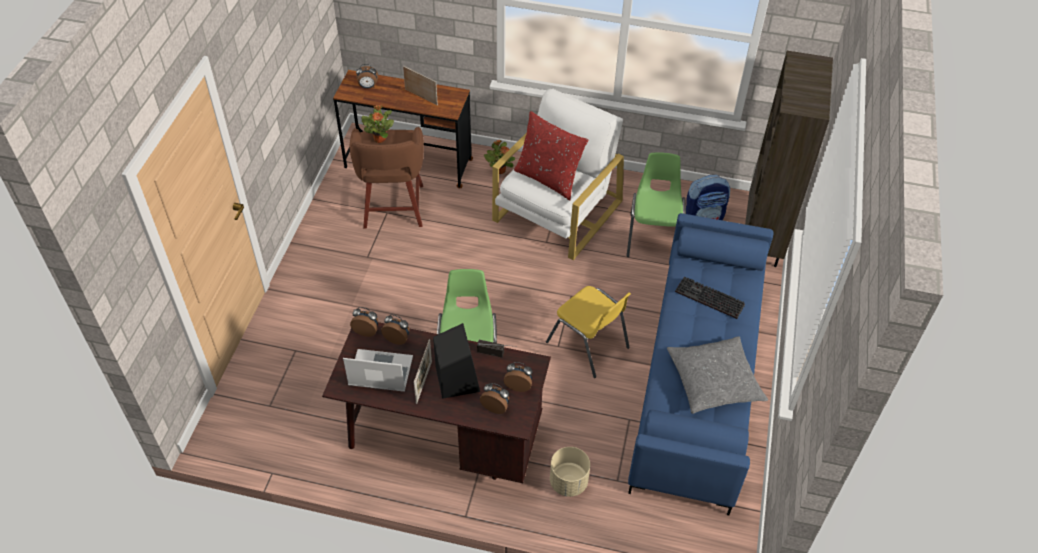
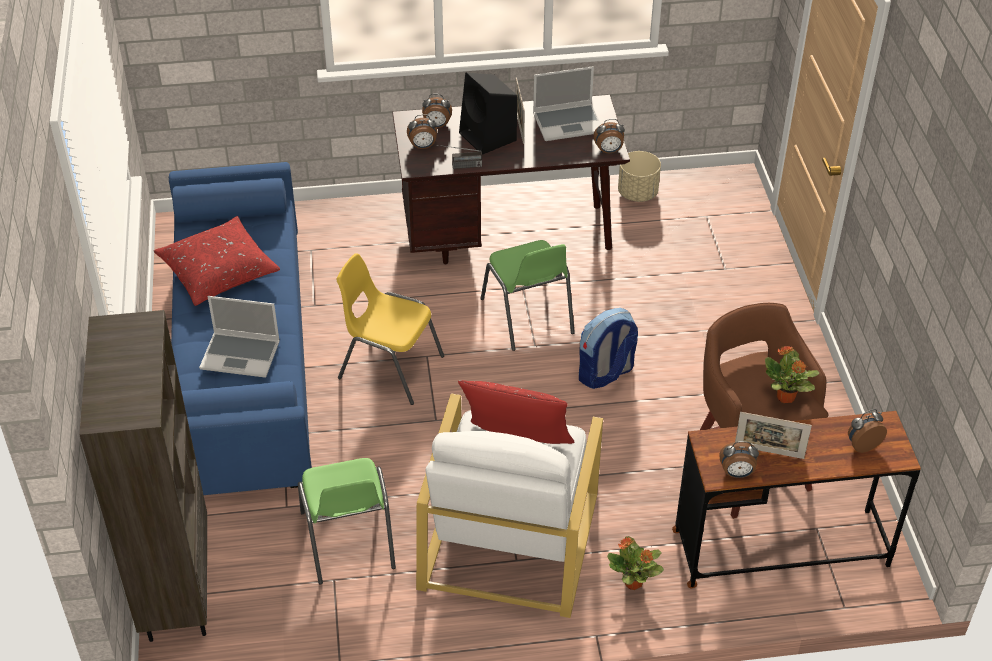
camera: 160 degrees right, 5 degrees down
alarm clock [381,314,410,345] -> alarm clock moved to [719,441,759,478]
beige planter [550,447,590,497] -> beige planter moved to [618,151,661,202]
grey pillow [667,336,768,414] -> red pillow [154,216,280,306]
keyboard [675,277,745,319] -> laptop [199,296,280,377]
backpack [686,175,730,220] -> backpack moved to [579,308,638,389]

